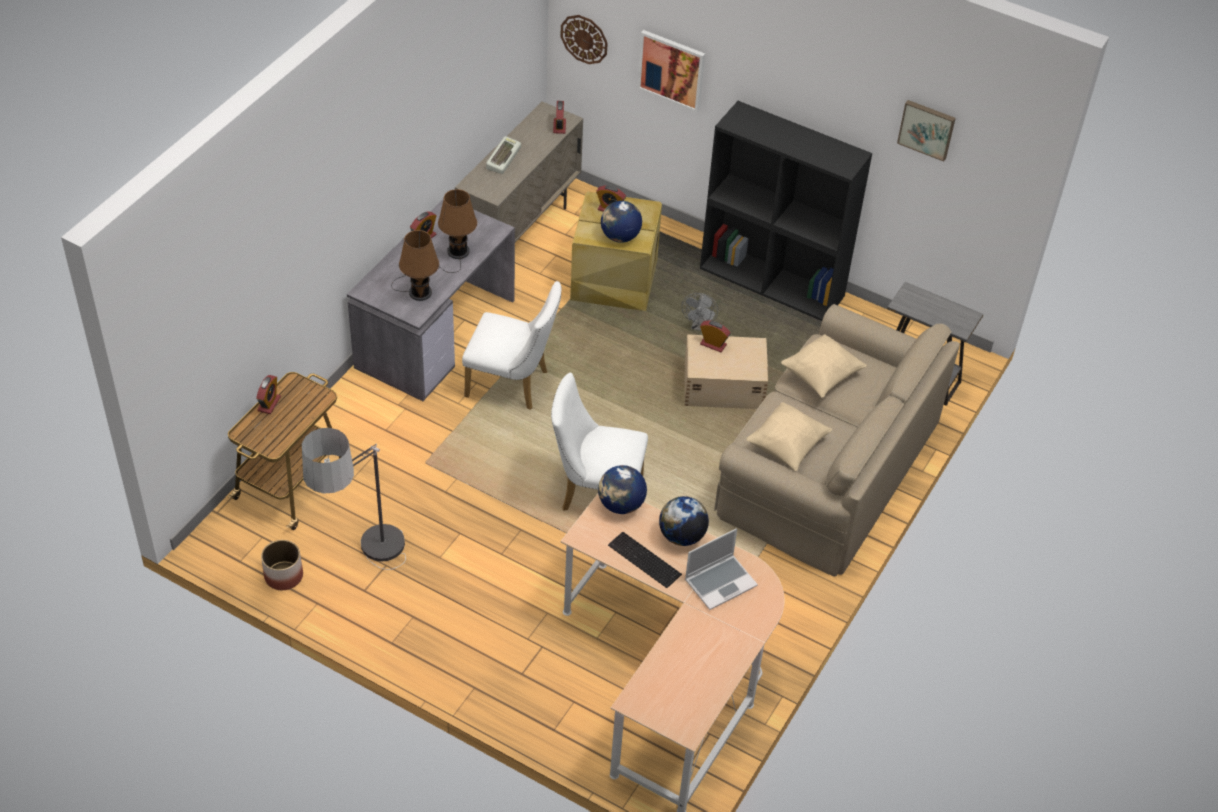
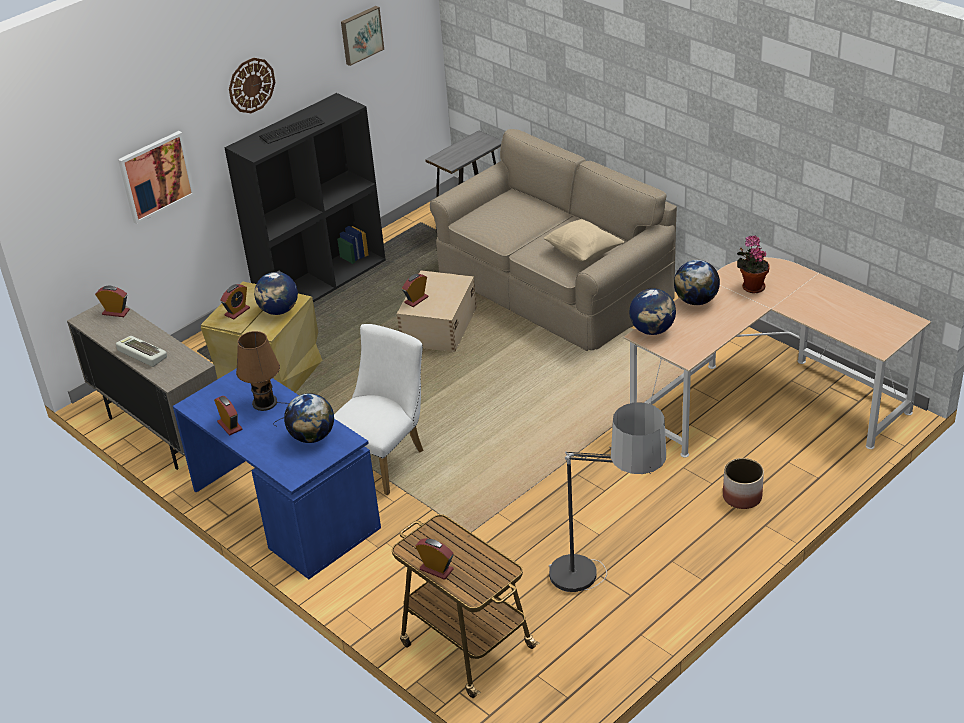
camera: 70 degrees left, 10 degrees down
planter [261,540,303,590] -> planter moved to [723,458,764,509]
grey desk [347,199,515,401] -> blue desk [173,368,381,579]
brown table lamp [391,230,439,301] -> globe [284,393,334,443]
white chair [551,373,648,511] -> none
wall clock [561,15,608,64] -> wall clock moved to [229,58,275,113]
keyboard [608,532,682,588] -> keyboard moved to [259,116,325,144]
grey fan [682,293,718,331] -> none
laptop [685,528,758,610] -> potted plant [737,236,770,293]
beige pillow [781,334,867,398] -> none

